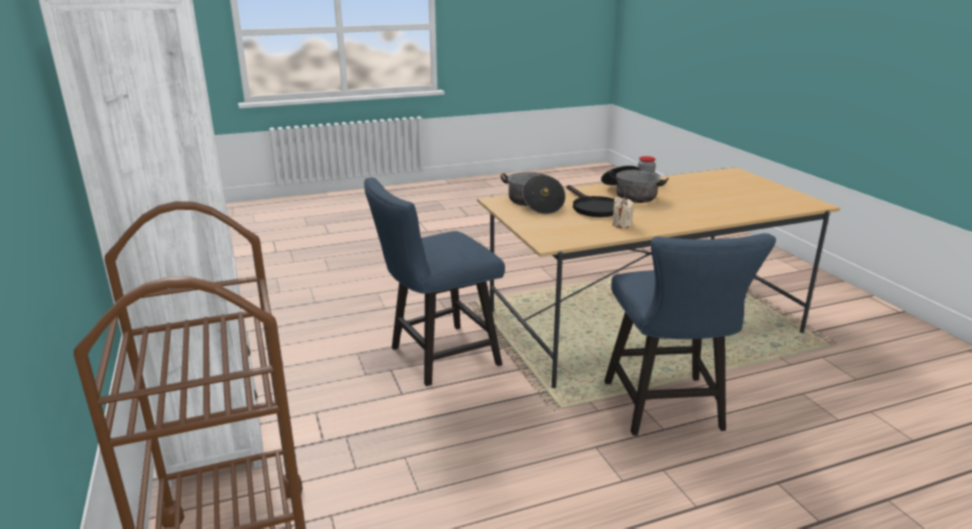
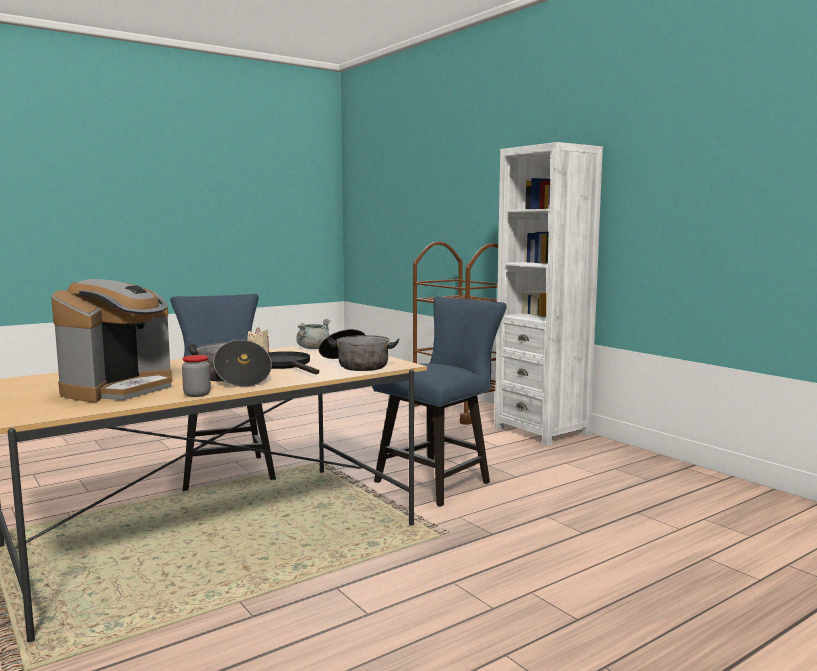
camera: 165 degrees right, 15 degrees down
none -> coffee machine [51,279,172,402]
none -> grey cooking pot [296,319,331,349]

